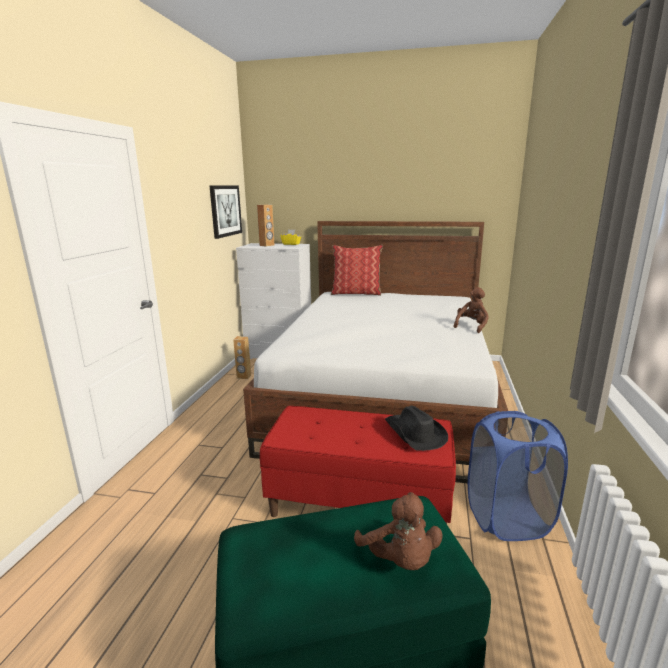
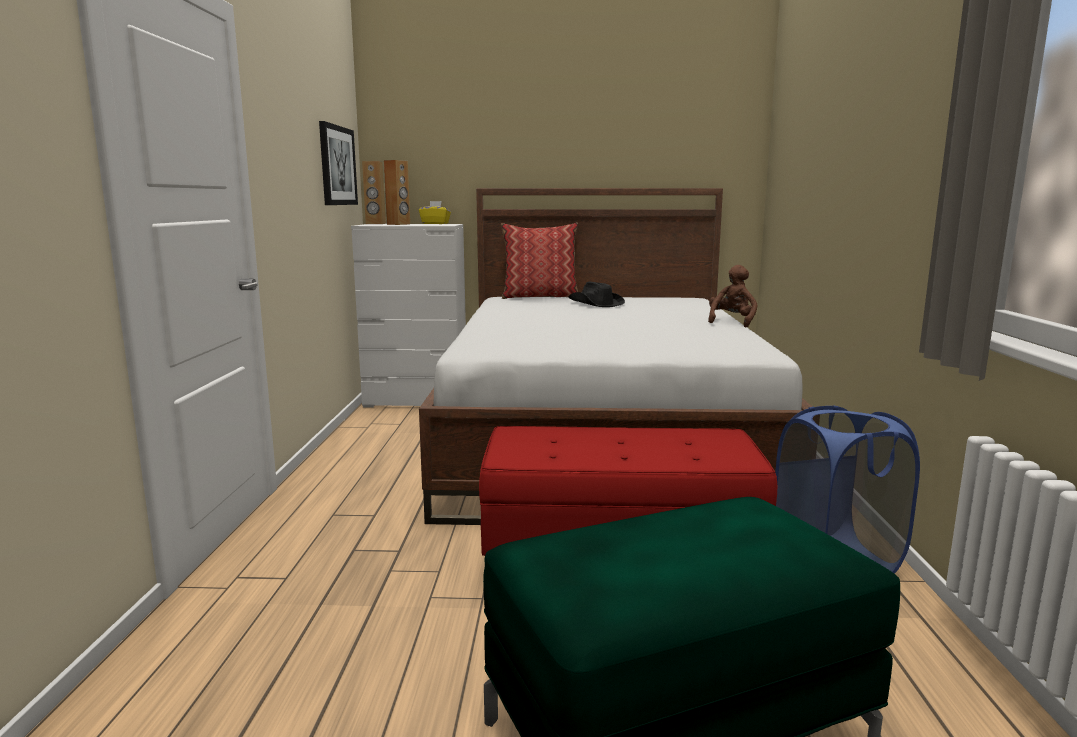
camera: 10 degrees left, 5 degrees down
brown speaker [233,336,251,379] -> brown speaker moved to [362,161,386,224]
brown plush toy [354,492,443,570] -> none
black hat [385,406,448,451] -> black hat moved to [568,281,625,307]

